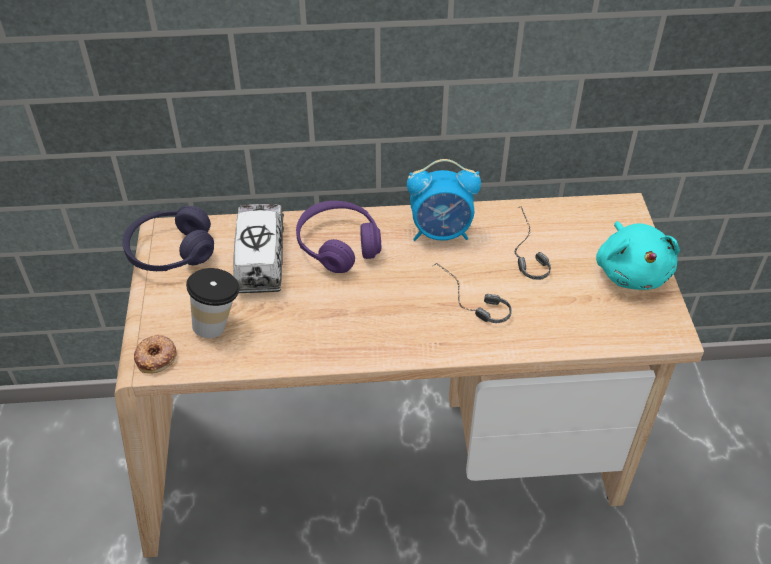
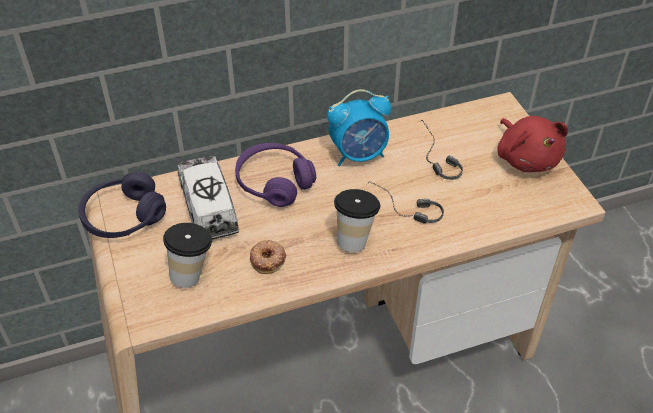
camera: 15 degrees left, 0 degrees up
donut [134,335,177,374] -> donut moved to [250,240,286,274]
turquoise plush toy [596,221,680,290] -> red plush toy [497,116,568,172]
none -> cup [334,189,380,252]

